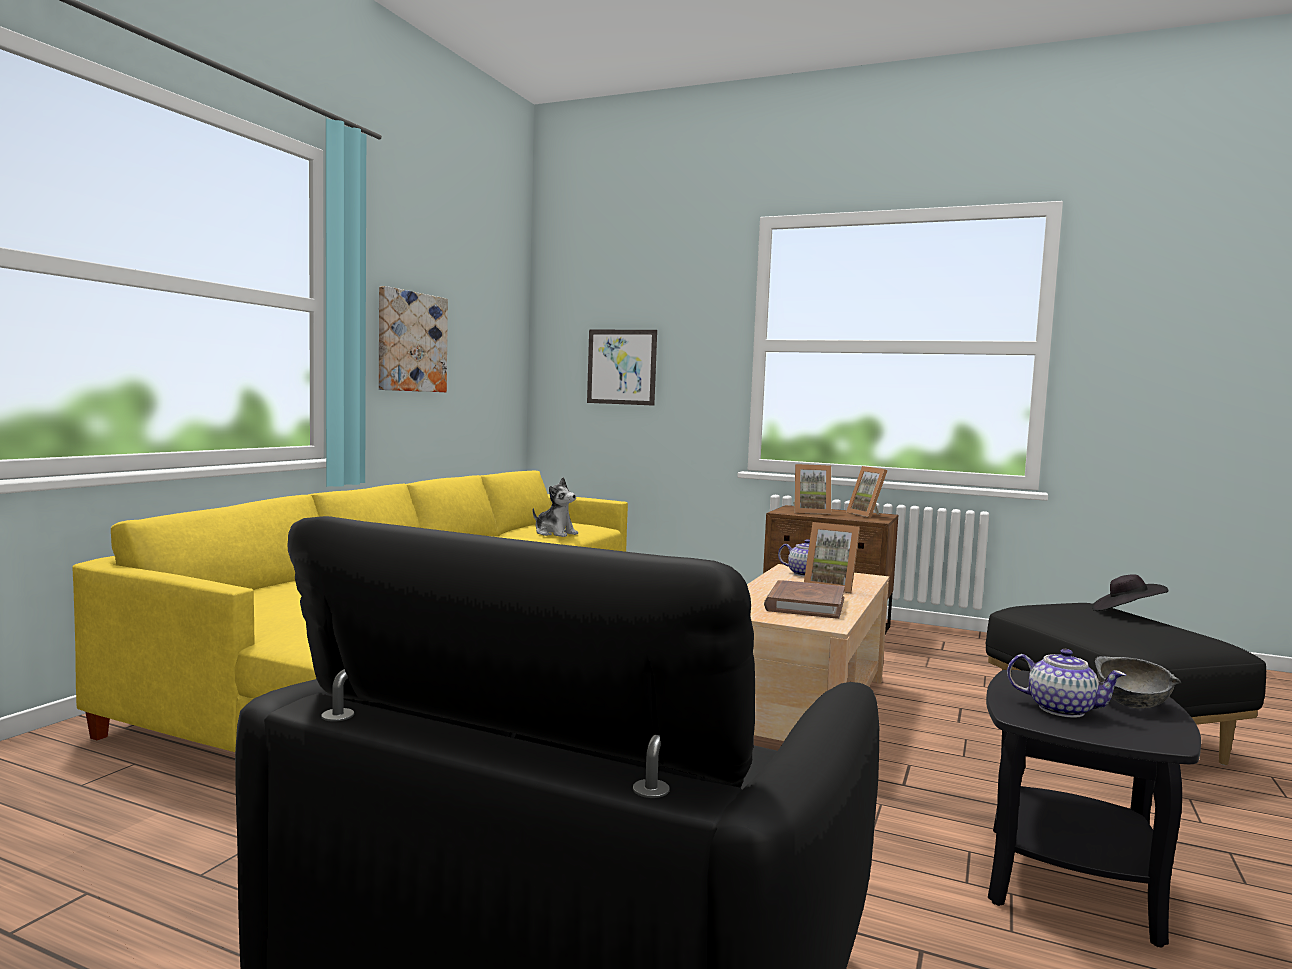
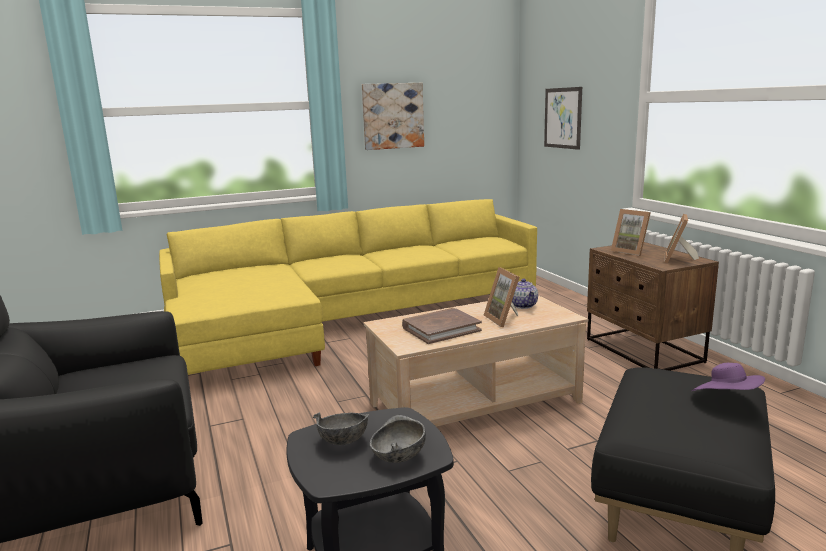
camera: 45 degrees right, 10 degrees up
plush toy [533,478,578,537] -> none
teapot [1007,649,1126,718] -> grey bowl [313,412,370,445]
black hat [1092,575,1169,611] -> purple hat [691,363,765,391]

